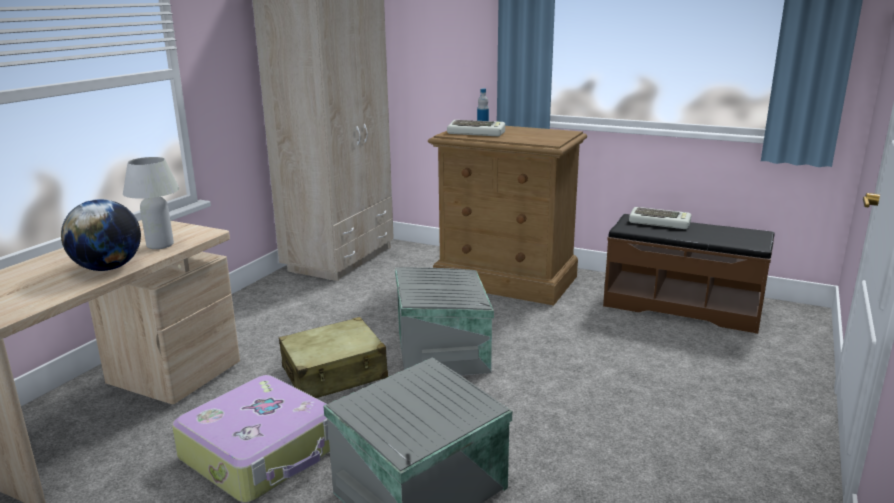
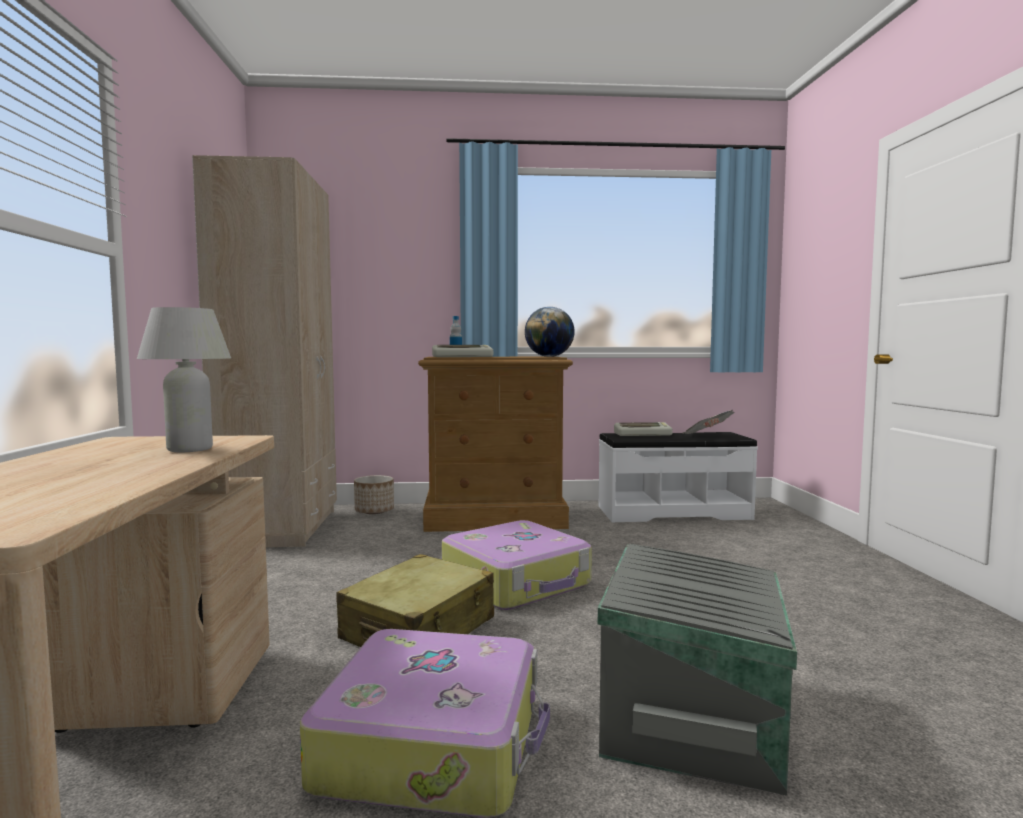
camera: 30 degrees left, 15 degrees down
globe [61,199,141,271] -> globe moved to [525,307,575,357]
grey storage box [395,267,494,375] -> suitcase [442,520,592,610]
brown bench [603,214,774,334] -> white bench [599,432,758,523]
none -> planter [354,475,394,514]
none -> newspaper [682,410,734,434]

